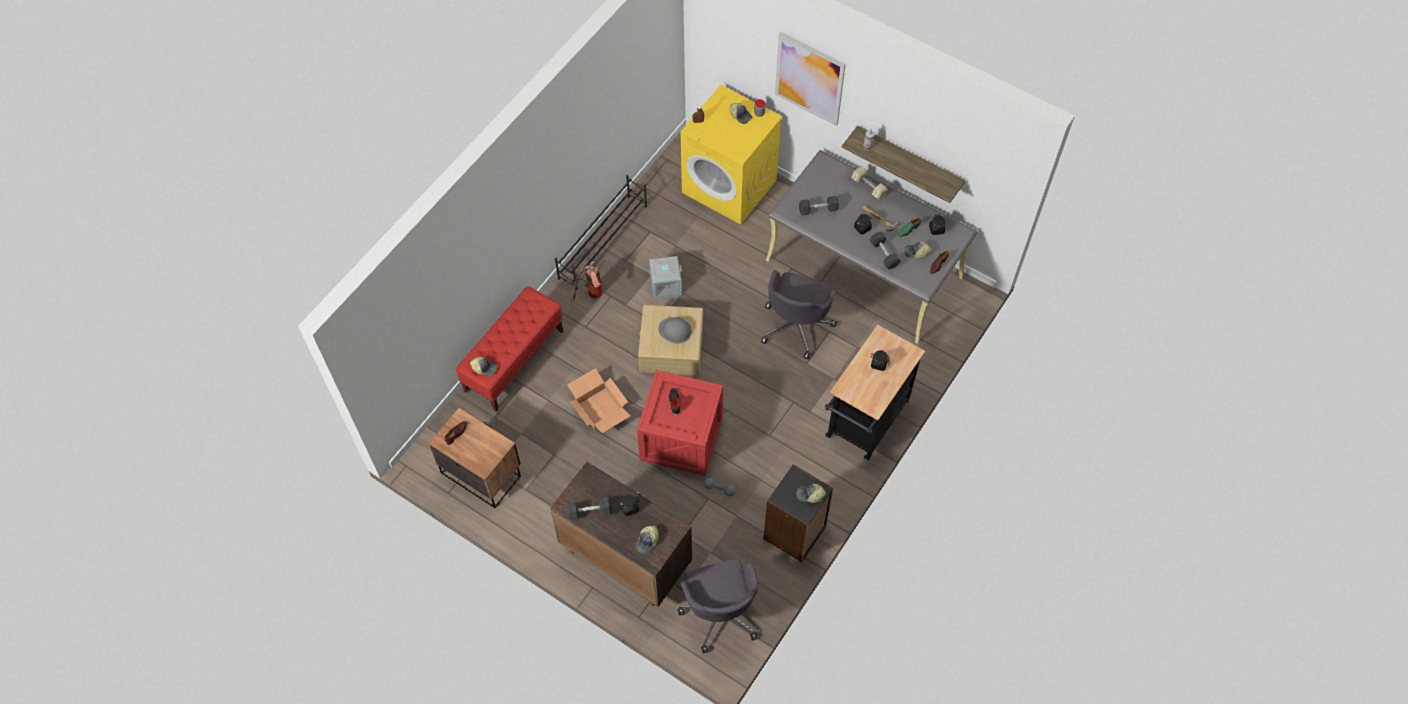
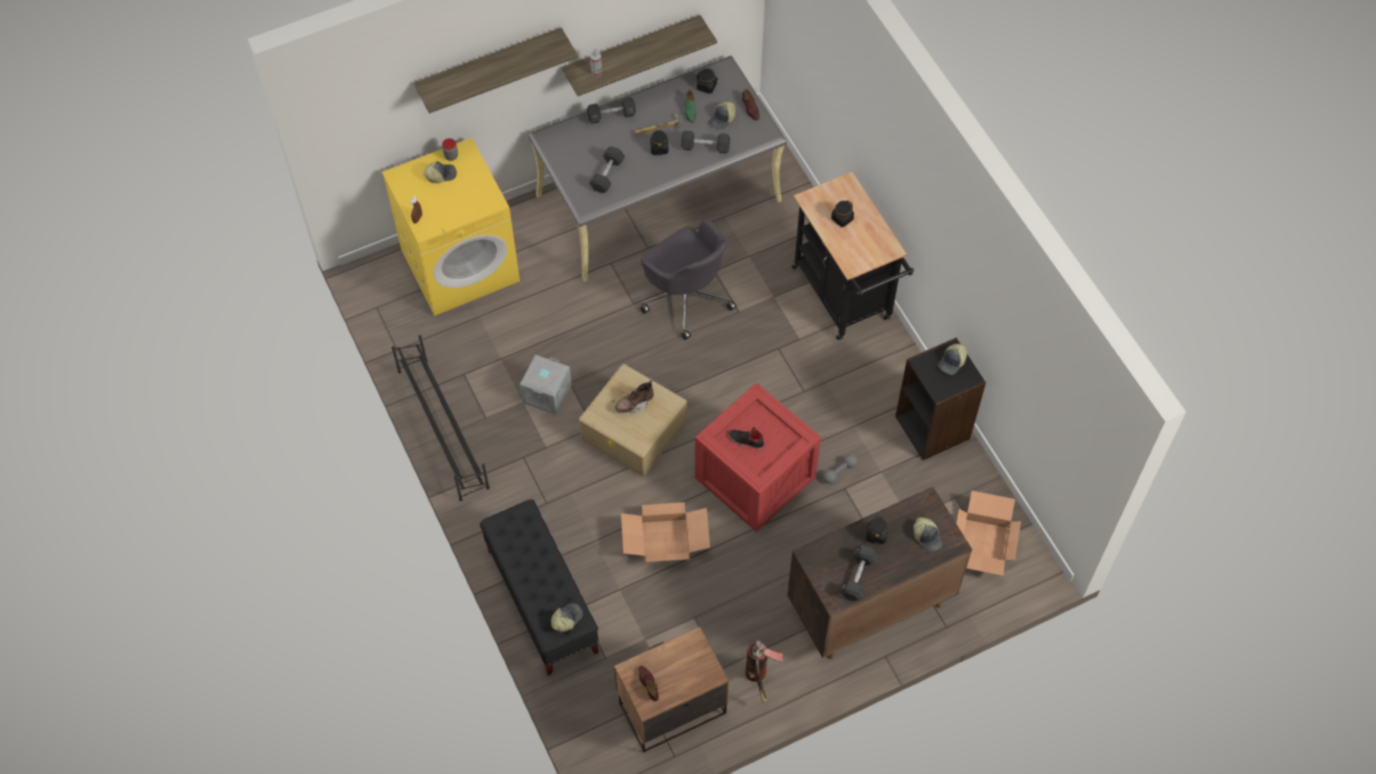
camera: 60 degrees left, 0 degrees up
red bench [456,286,563,411] -> black bench [480,499,599,676]
fire extinguisher [571,261,602,301] -> fire extinguisher moved to [745,638,783,703]
grey hard hat [658,317,692,343] -> brown boot [615,380,654,413]
grey office chair [677,559,758,653] -> cardboard box [956,491,1021,576]
picture [775,32,846,126] -> shelf [414,28,578,114]
beige dumbbell [851,167,888,200] -> black dumbbell [587,97,636,124]

